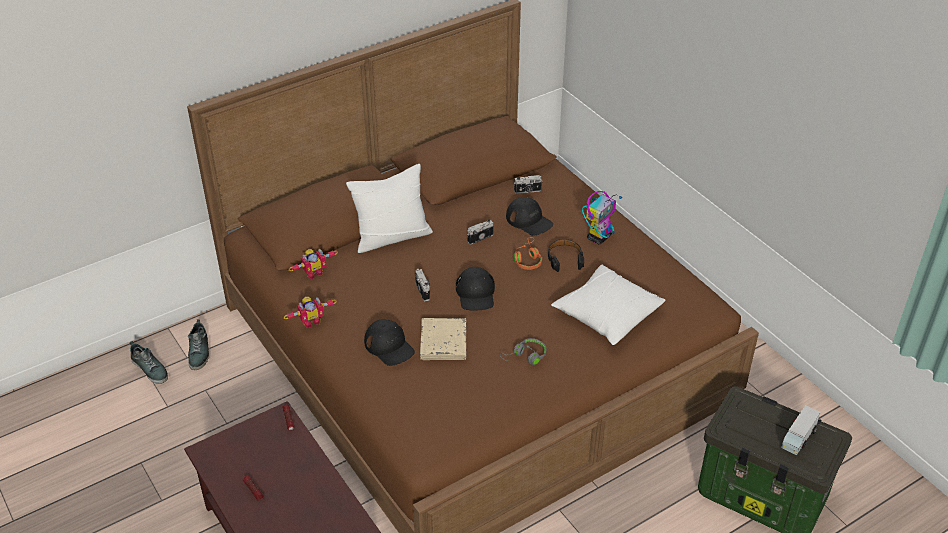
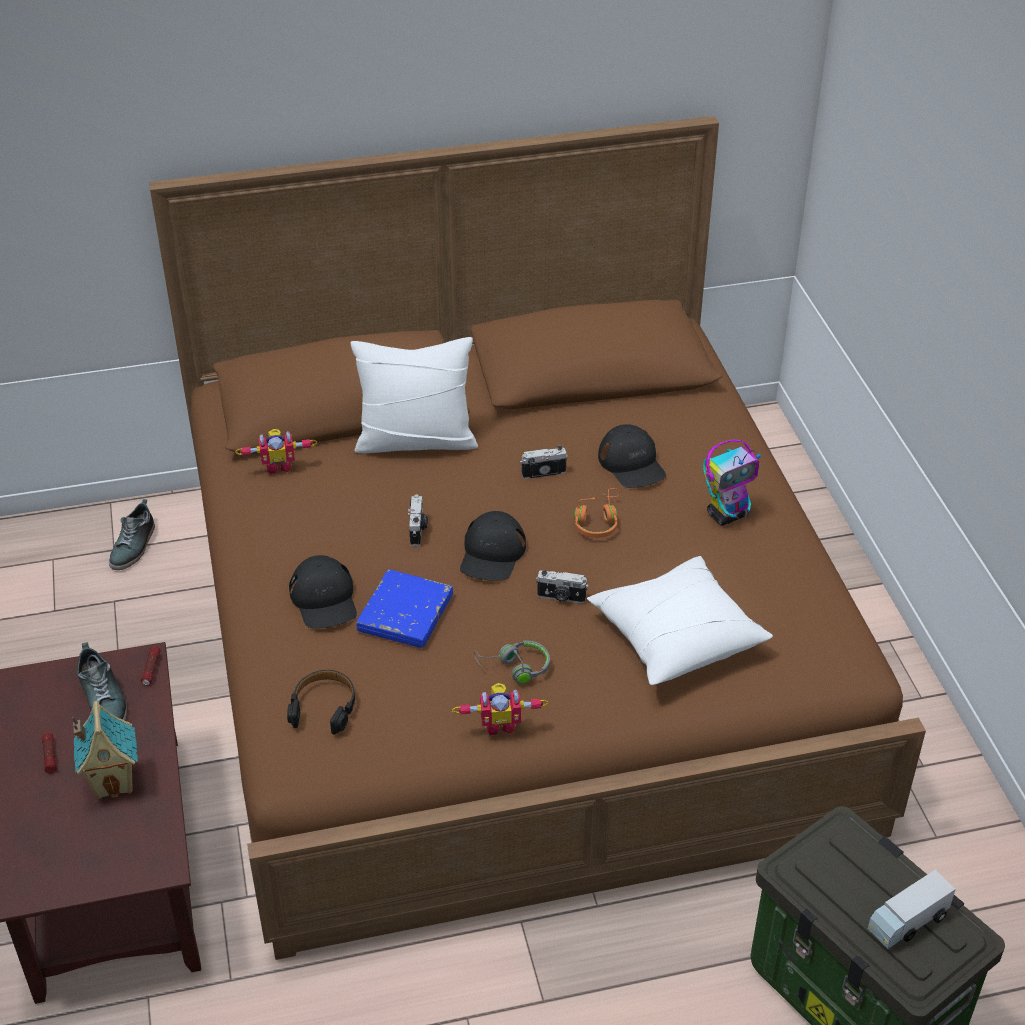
camera: 20 degrees right, 0 degrees up
shoe [130,341,168,384] -> shoe moved to [77,642,127,720]
toy robot [284,297,337,328] -> toy robot moved to [452,683,549,736]
beige book [420,318,466,360] -> blue book [356,569,453,648]
camera [514,175,542,194] -> camera moved to [536,570,588,604]
black headphones [548,239,584,272] -> black headphones moved to [287,670,355,735]
none -> toy house [72,701,138,799]

